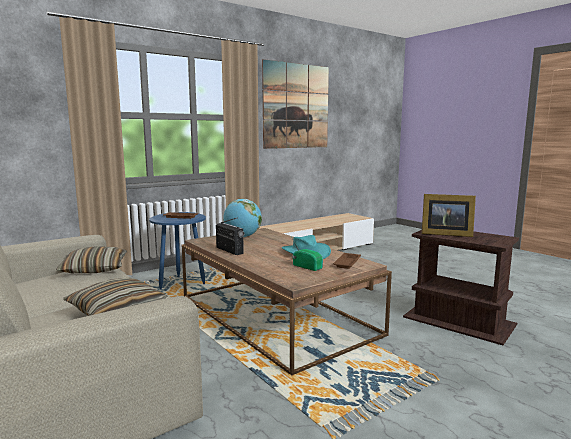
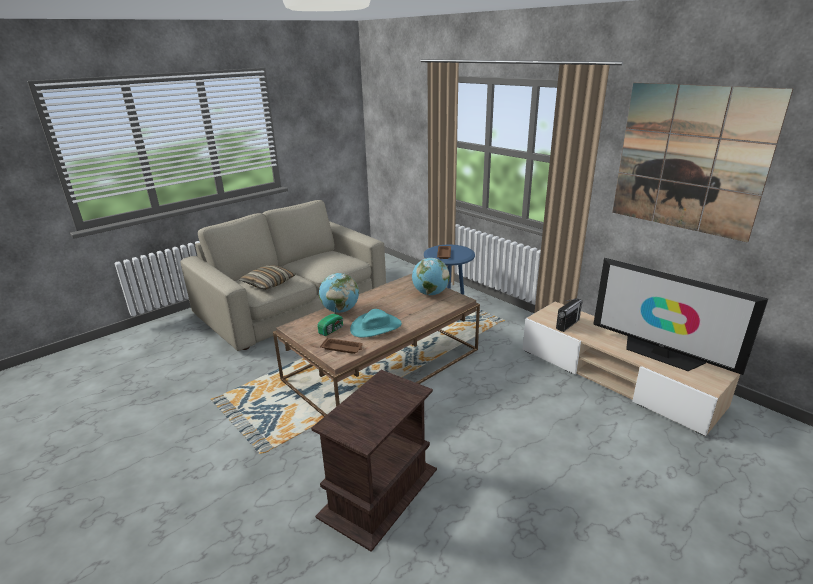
camera: 85 degrees right, 15 degrees up
pillow [56,246,127,273] -> none
radio [216,217,244,255] -> radio moved to [556,298,583,332]
picture frame [422,194,476,237] -> none
none -> globe [319,273,359,313]
none -> television [593,258,768,375]

